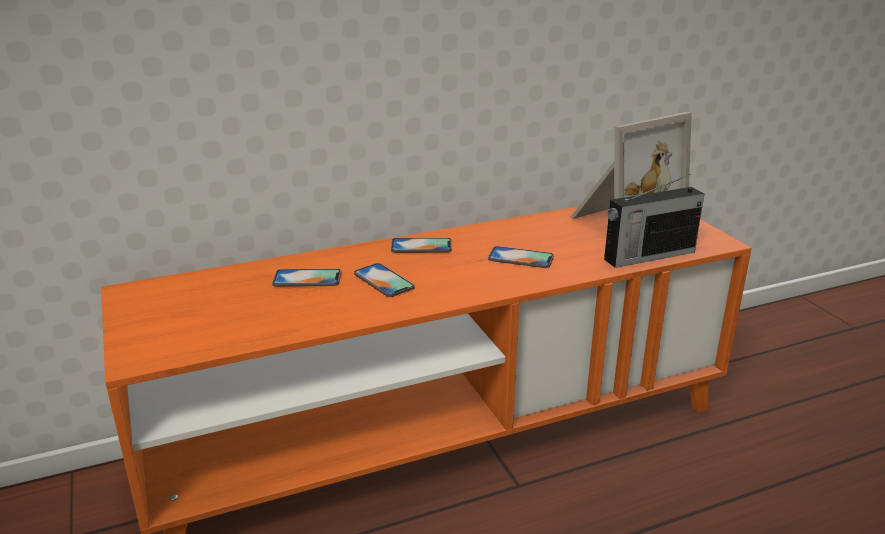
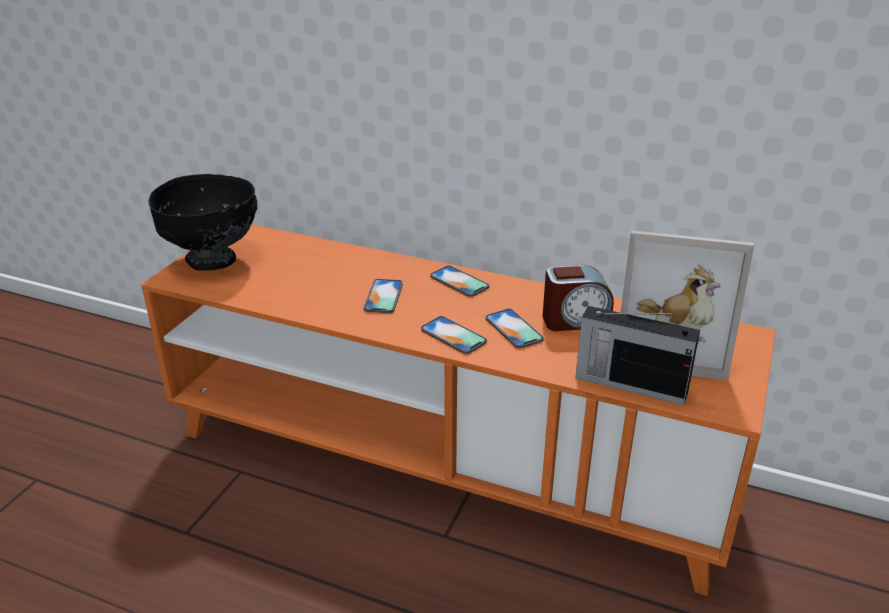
camera: 45 degrees right, 5 degrees up
phone [272,269,341,287] -> phone moved to [421,316,487,354]
none -> black bowl [148,174,257,271]
none -> alarm clock [543,265,614,331]

